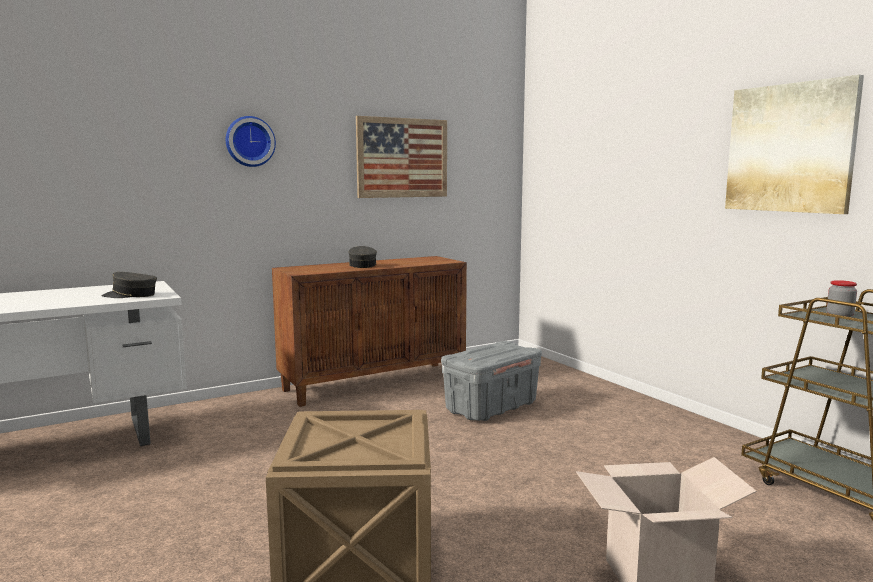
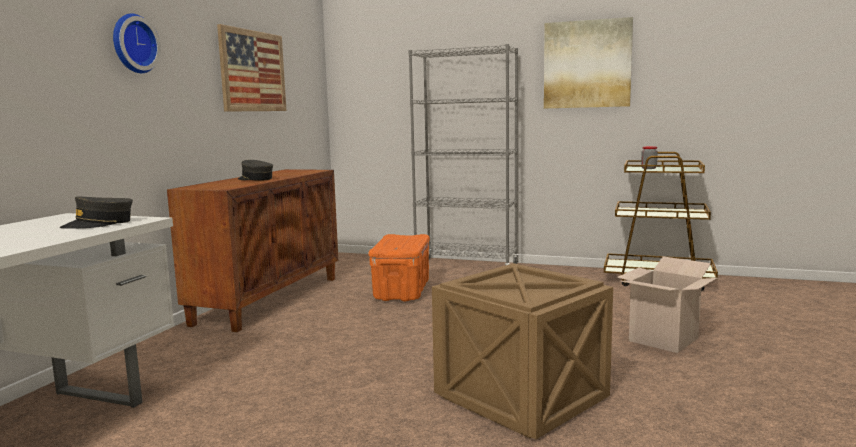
camera: 40 degrees left, 0 degrees up
grey storage box [441,341,542,421] -> orange storage box [368,234,430,301]
none -> grey bookcase [409,44,518,266]

